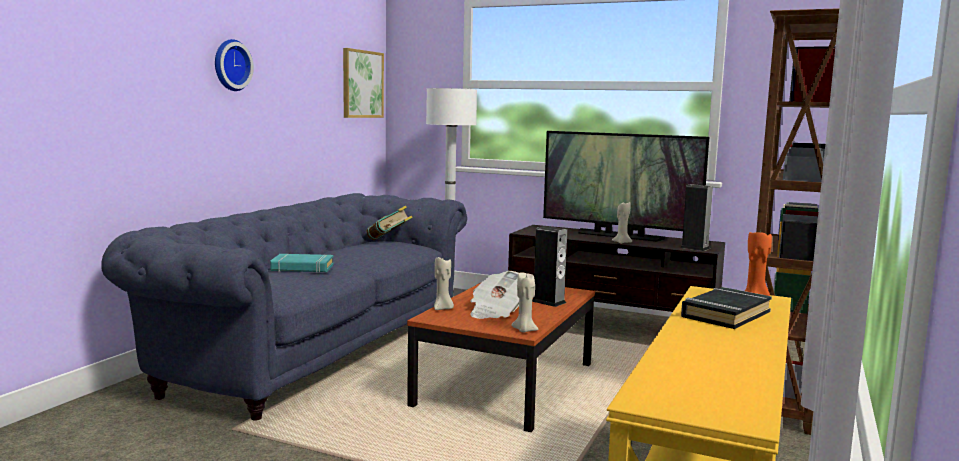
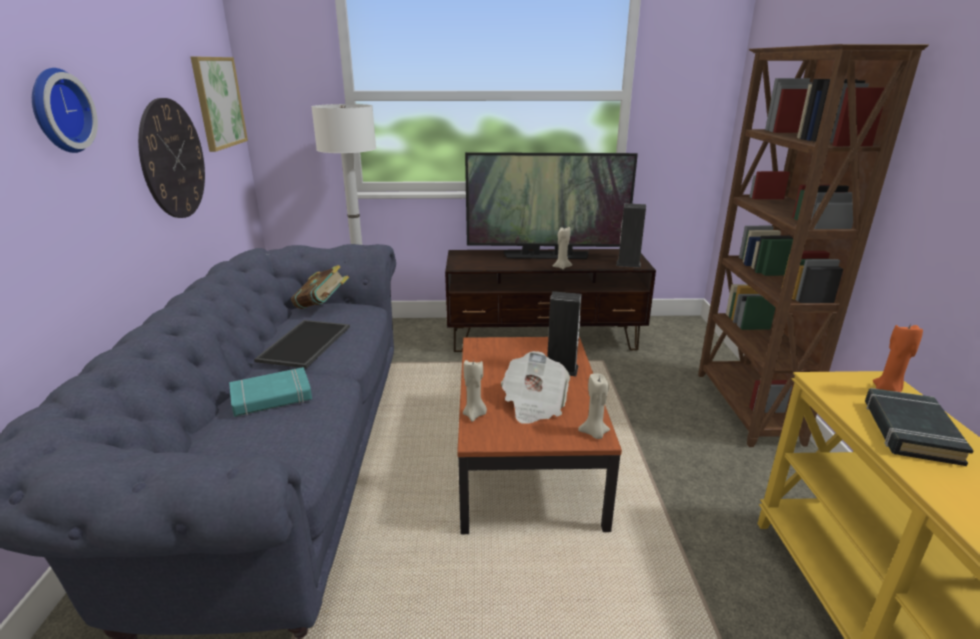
camera: 25 degrees left, 15 degrees up
none -> wall clock [138,98,205,218]
none -> tray [254,320,350,368]

